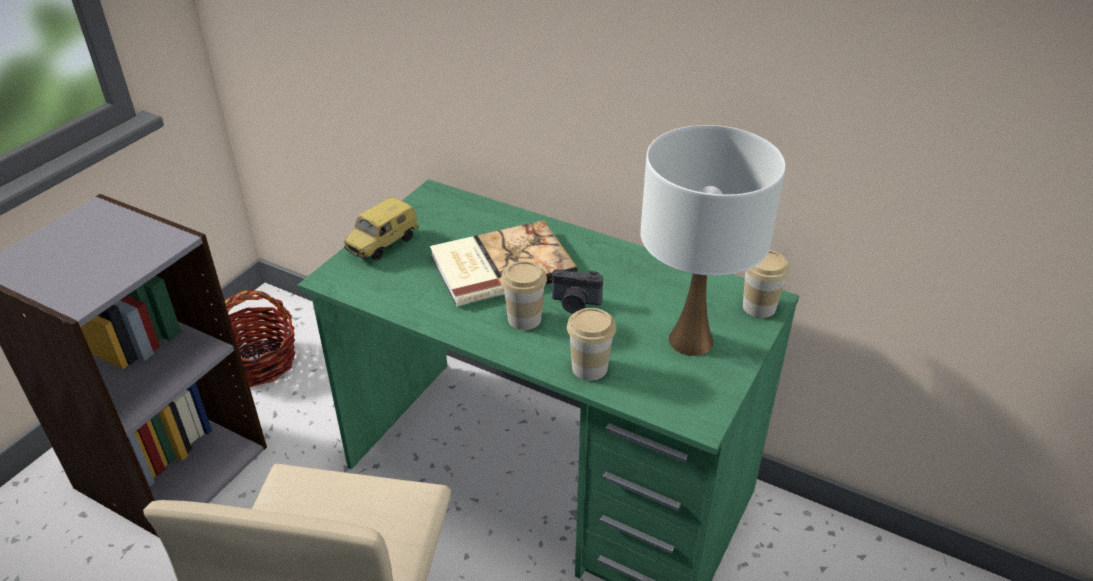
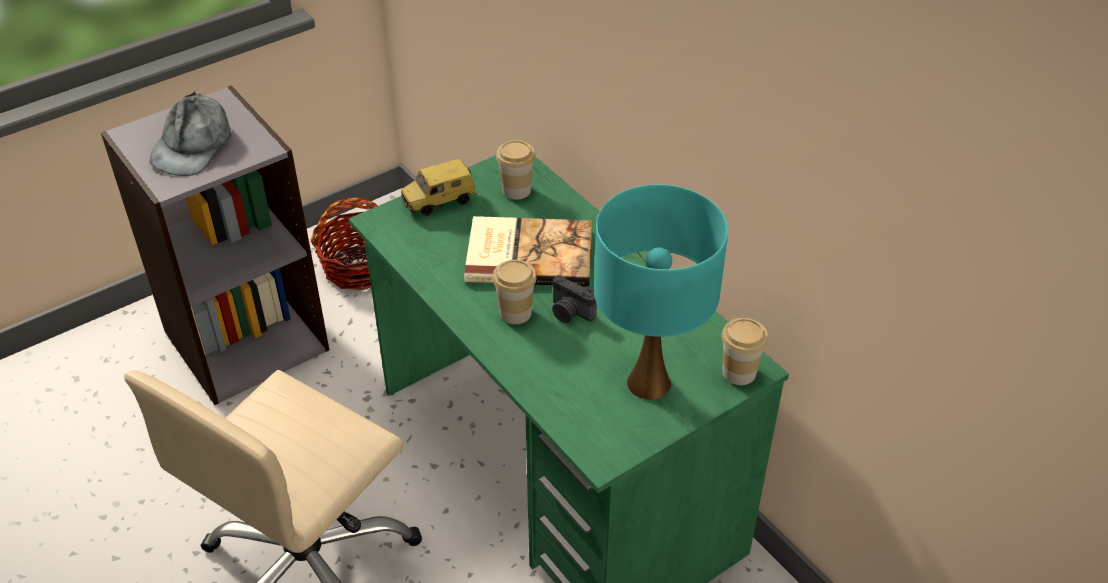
camera: 25 degrees right, 5 degrees up
cup [567,308,616,381] -> cup moved to [496,140,535,200]
white table lamp [640,125,786,356] -> turquoise table lamp [594,185,728,400]
none -> grey cap [150,91,231,176]

